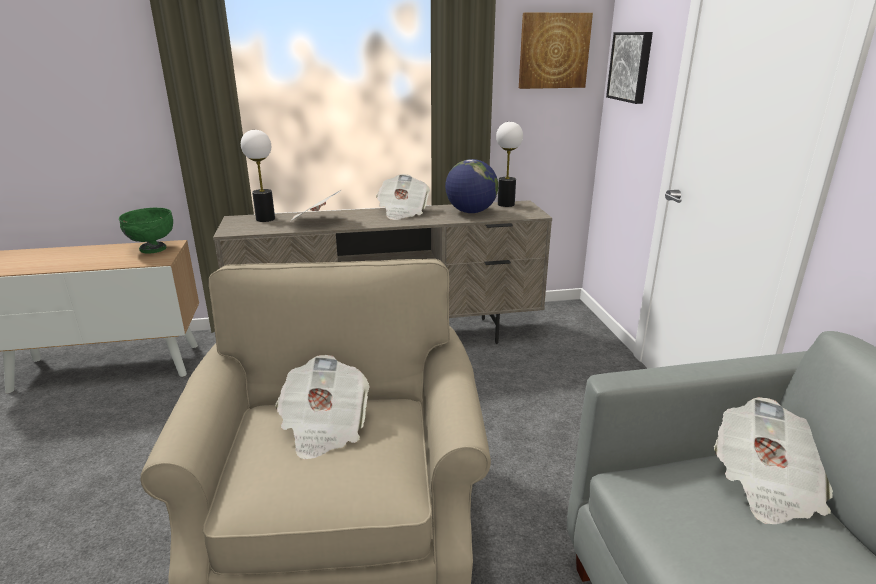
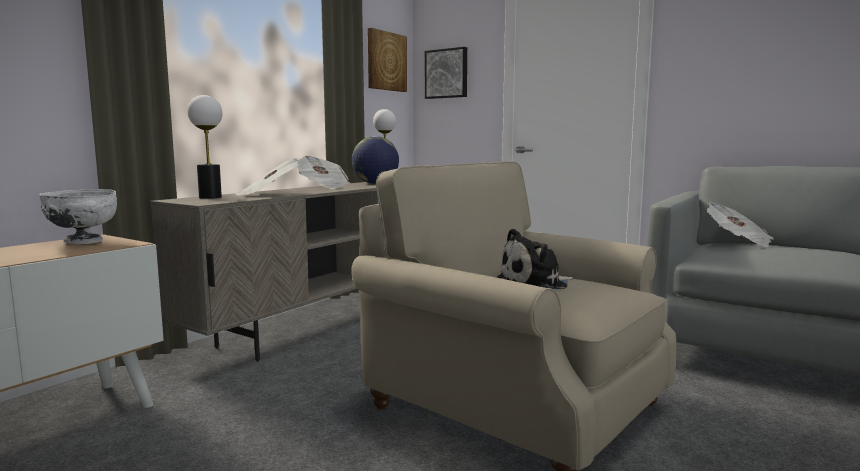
camera: 45 degrees left, 15 degrees down
green bowl [119,208,173,254] -> white bowl [39,189,117,244]
newspaper [276,355,370,460] -> plush toy [496,229,574,290]

